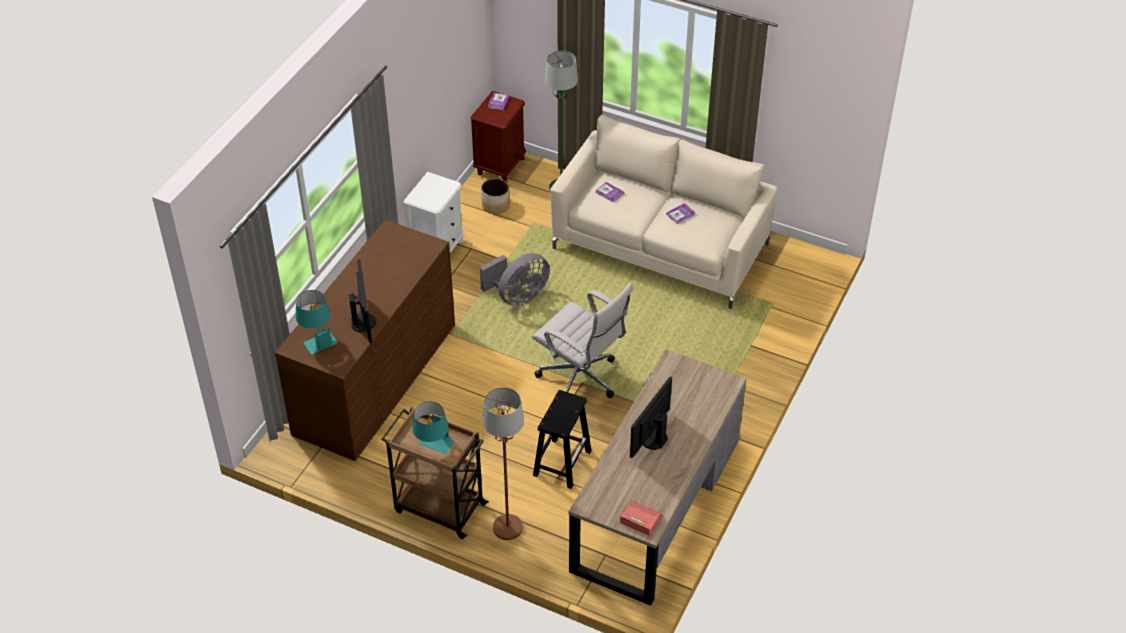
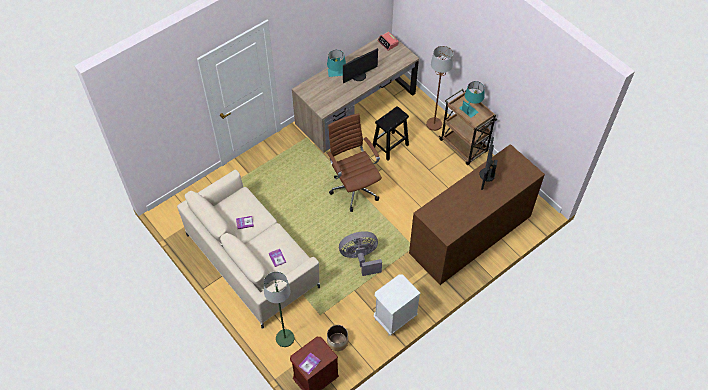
camera: 155 degrees left, 10 degrees up
turquoise table lamp [296,290,338,355] -> turquoise table lamp moved to [327,50,346,77]
white office chair [532,282,633,398] -> brown office chair [327,113,382,212]

